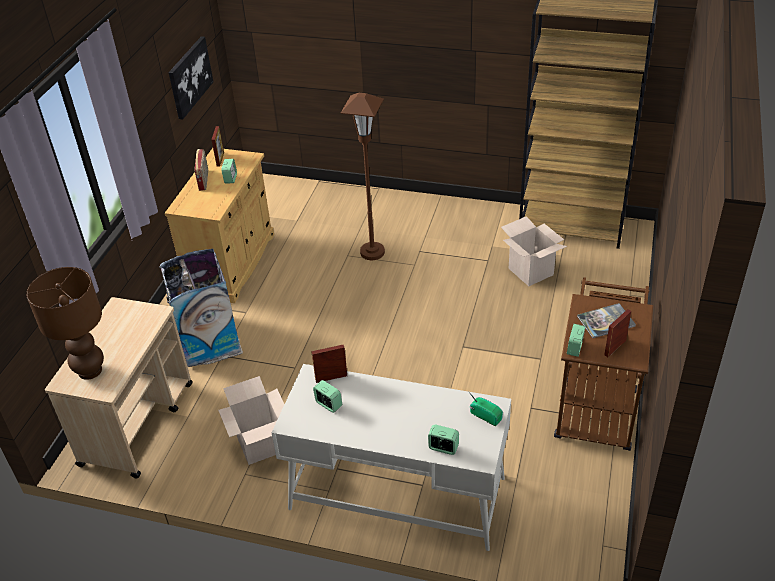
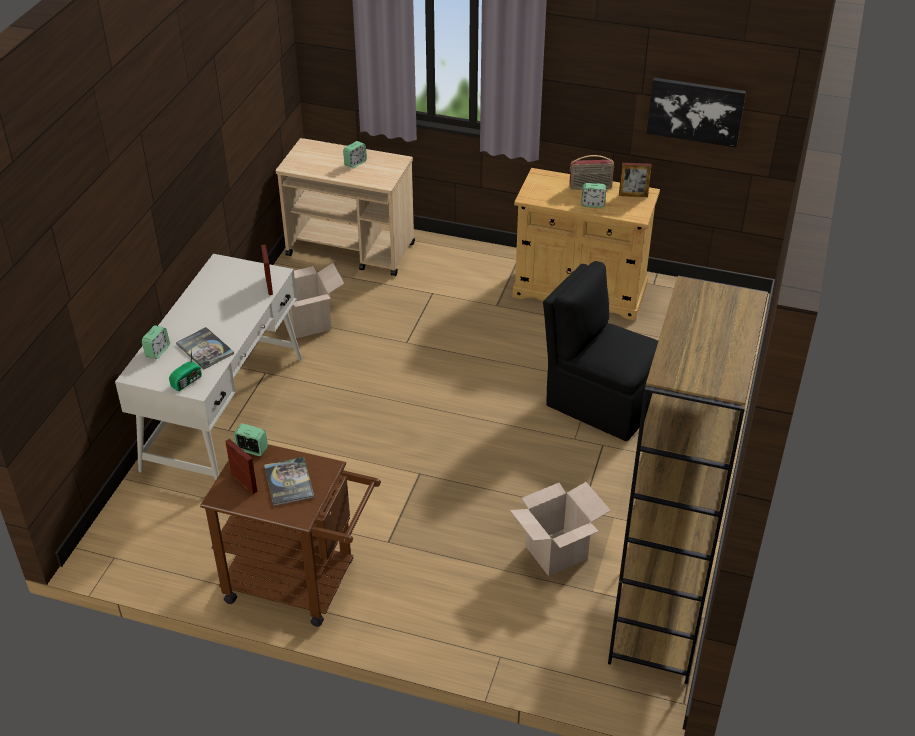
camera: 90 degrees right, 0 degrees up
brown table lamp [26,267,104,380] -> none
trash can [159,249,243,367] -> none
alarm clock [313,380,342,413] -> alarm clock moved to [343,141,367,168]
brown floor lamp [341,93,385,260] -> black chair [543,261,658,441]
none -> book [176,327,234,369]

